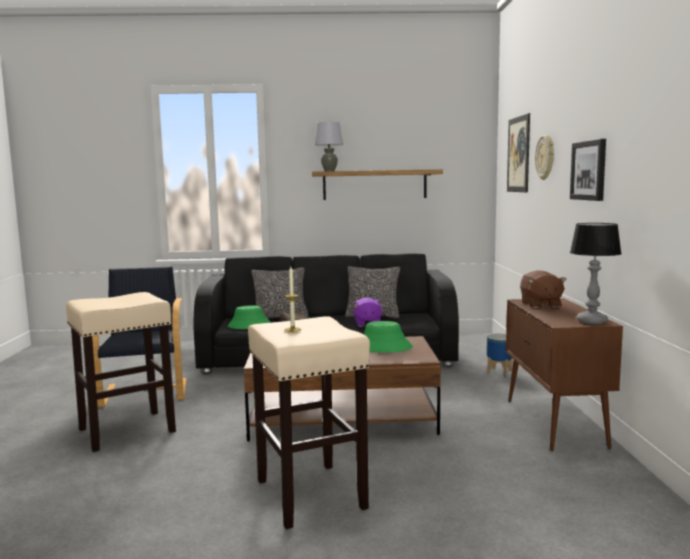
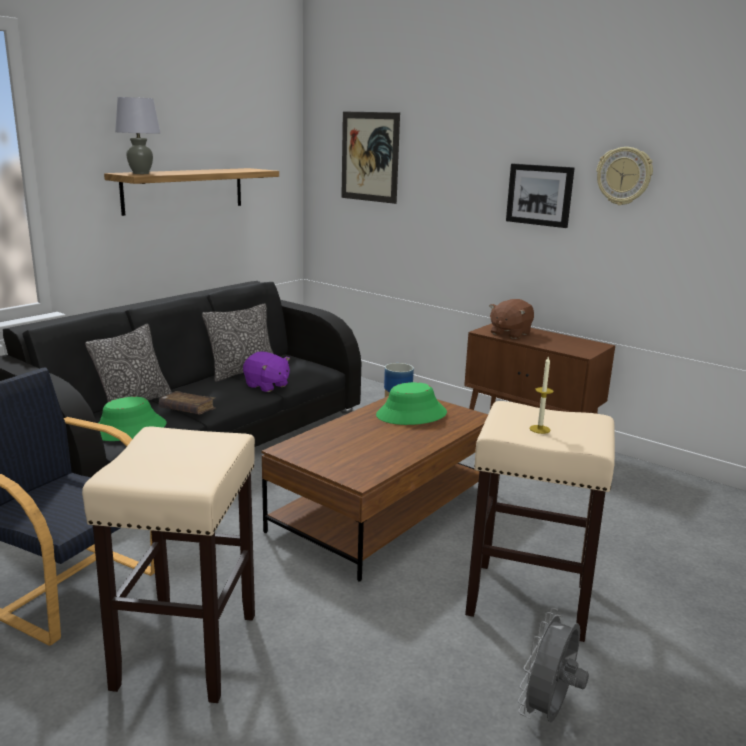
camera: 50 degrees left, 10 degrees up
brown plush toy [520,270,567,308] -> brown plush toy turned 90 degrees clockwise [489,299,534,339]
wall clock [535,135,554,180] -> wall clock moved to [597,147,653,205]
table lamp [570,223,622,324] -> none
none -> grey fan [518,608,589,723]

